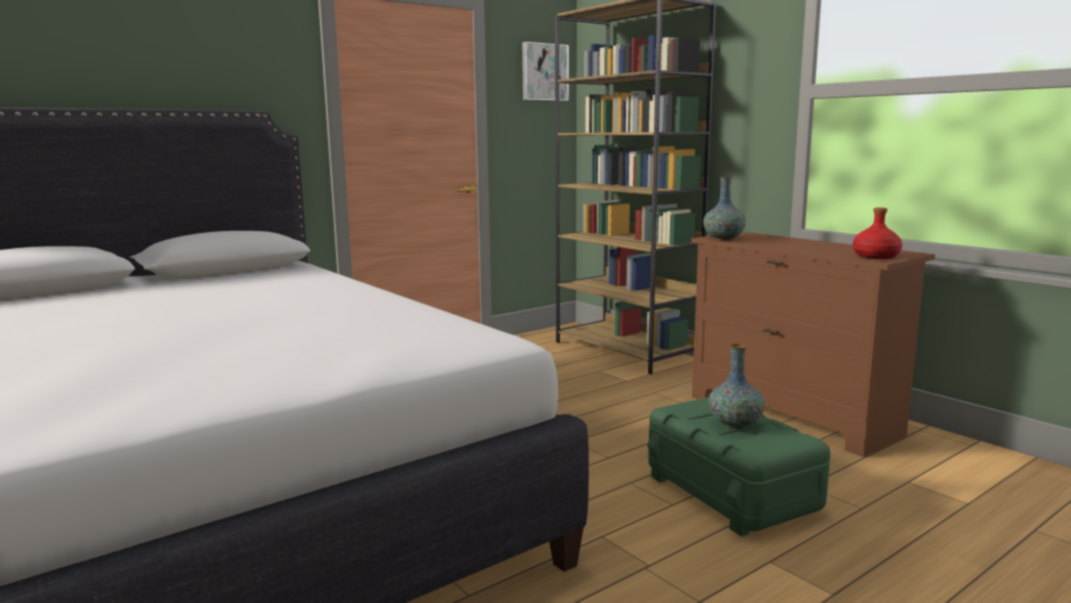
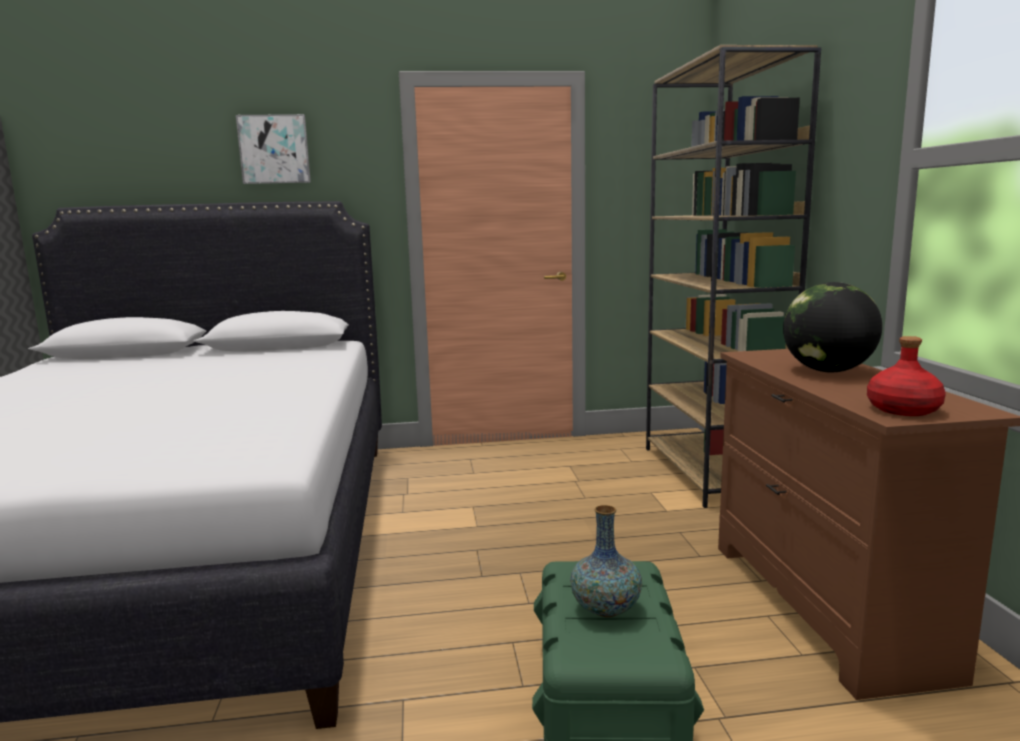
camera: 30 degrees right, 0 degrees up
picture [522,42,569,101] -> picture moved to [236,114,311,184]
vase [703,176,746,240] -> none
none -> globe [783,282,882,372]

